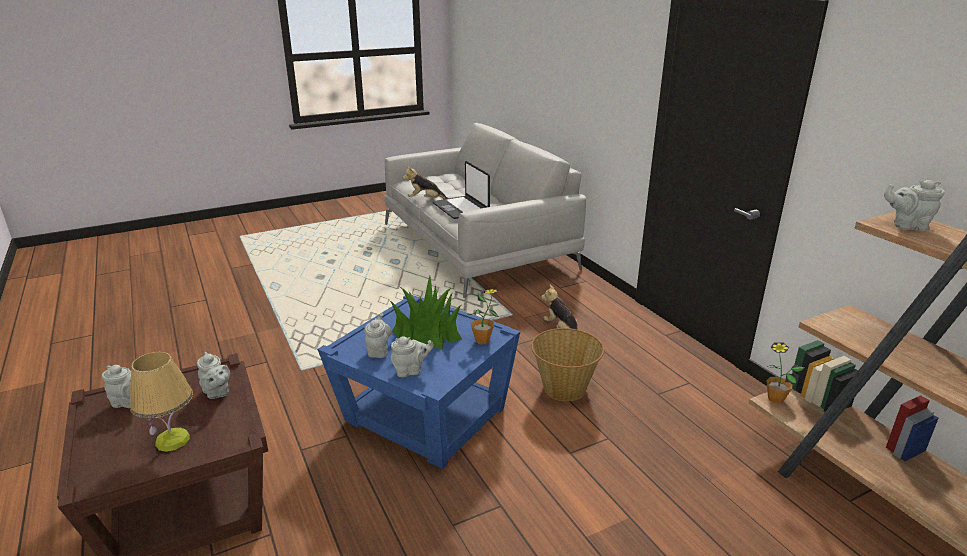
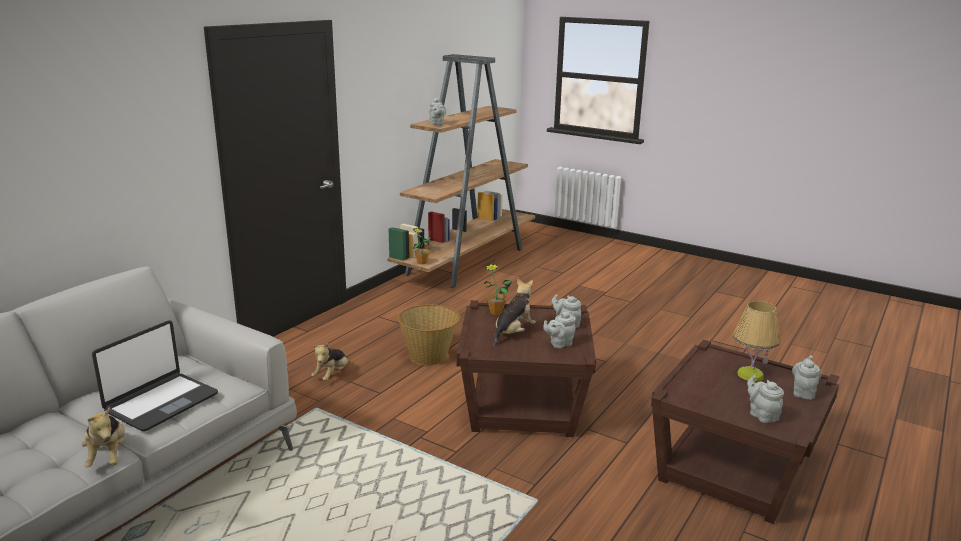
camera: 120 degrees left, 5 degrees down
grey teapot [197,352,230,399] -> grey teapot moved to [792,355,822,400]
blue side table [317,295,520,469] -> brown side table [457,300,596,437]
potted plant [389,276,462,349] -> plush toy [493,279,536,347]

